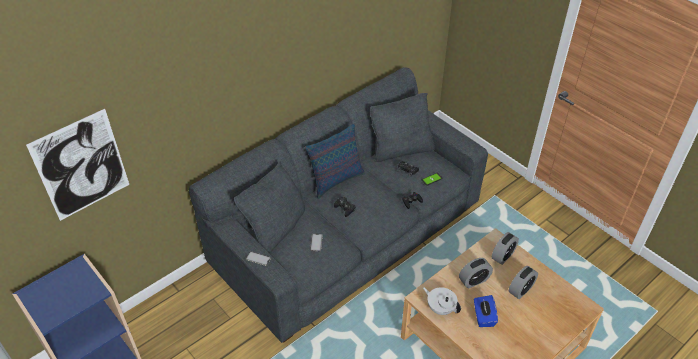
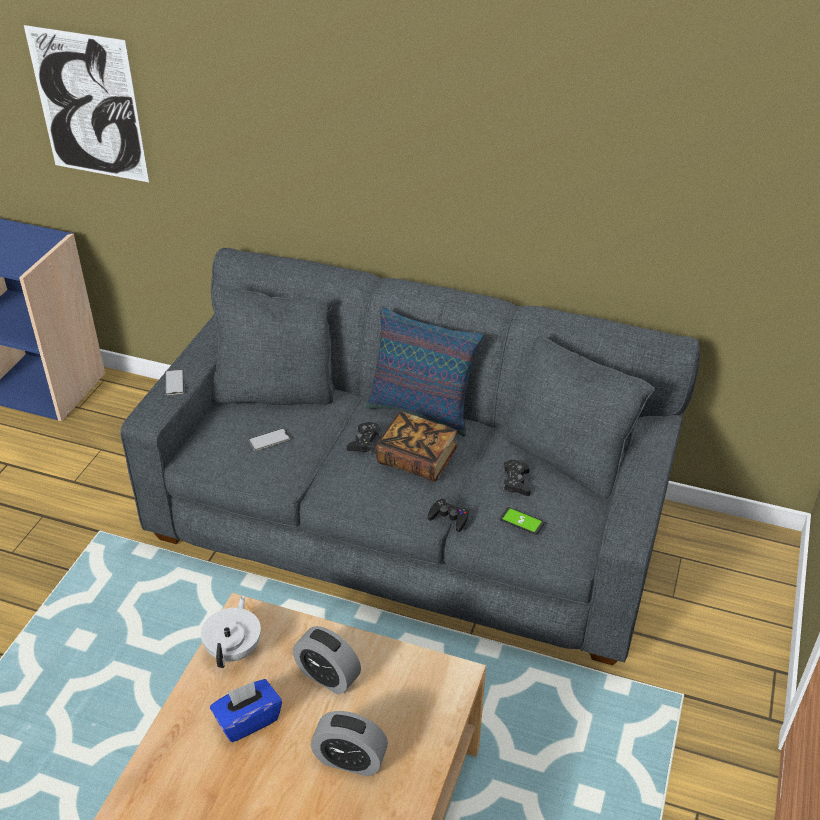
camera: 60 degrees right, 5 degrees down
alarm clock [492,232,519,265] -> none
none -> book [376,411,458,482]

